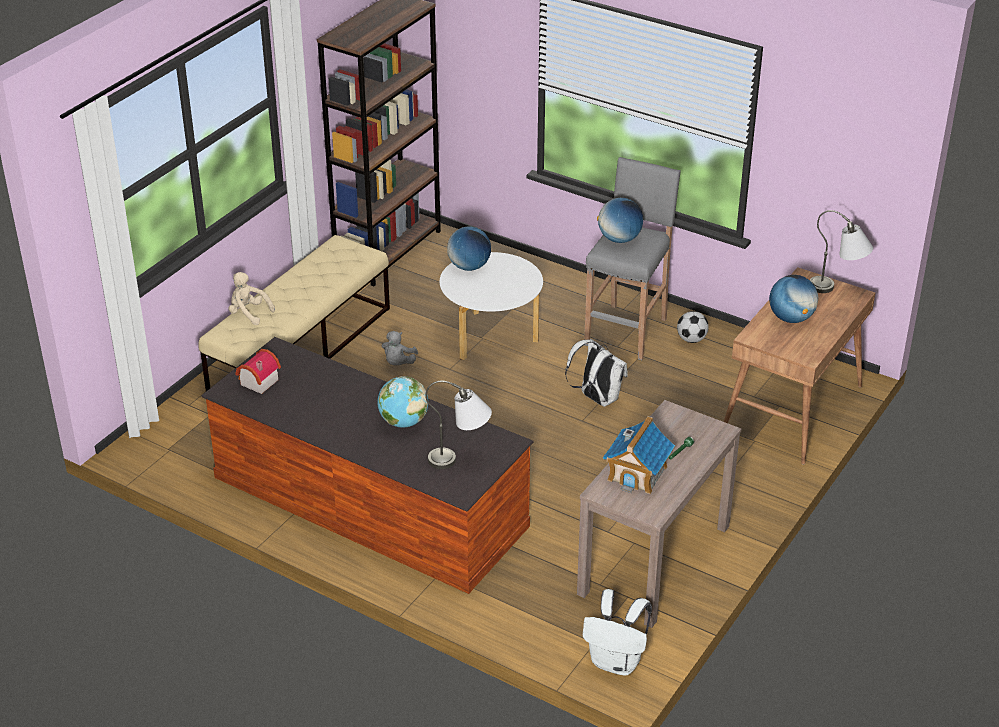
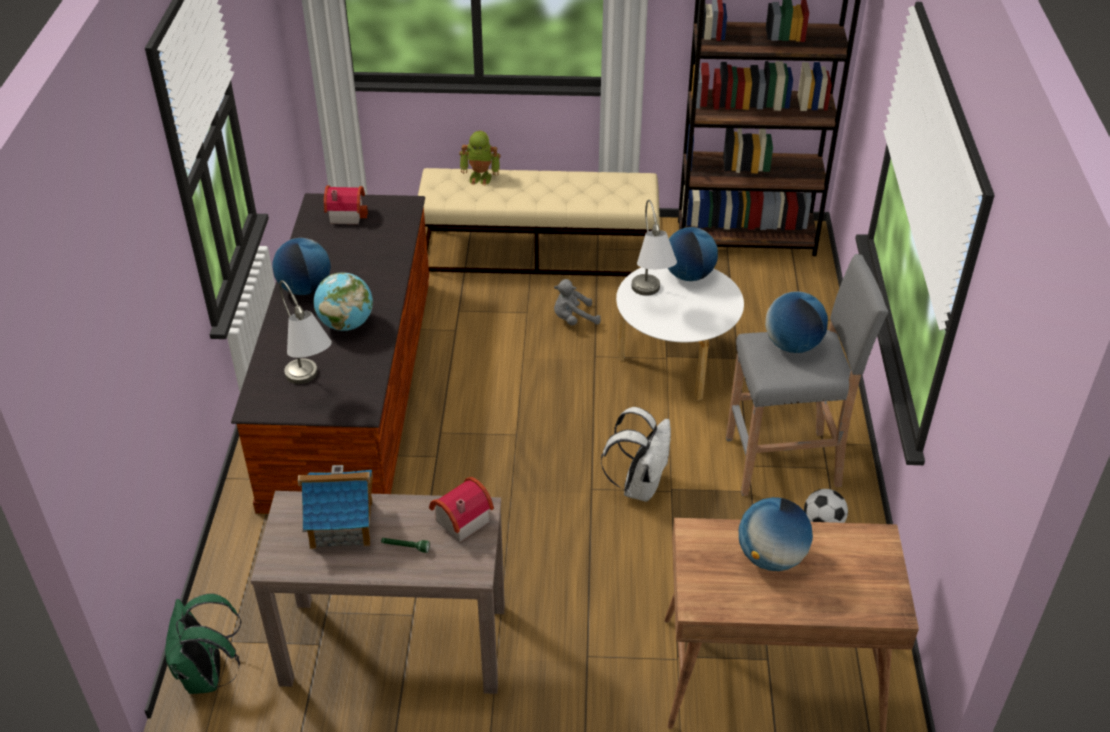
camera: 60 degrees right, 5 degrees up
beige plush toy [229,272,275,325] -> toy robot [459,130,500,186]
white backpack [583,589,652,676] -> green backpack [165,593,242,694]
grey table lamp [810,210,873,293] -> grey table lamp moved to [631,200,677,296]
none -> globe [272,238,331,295]
none -> toy house [429,477,494,542]

